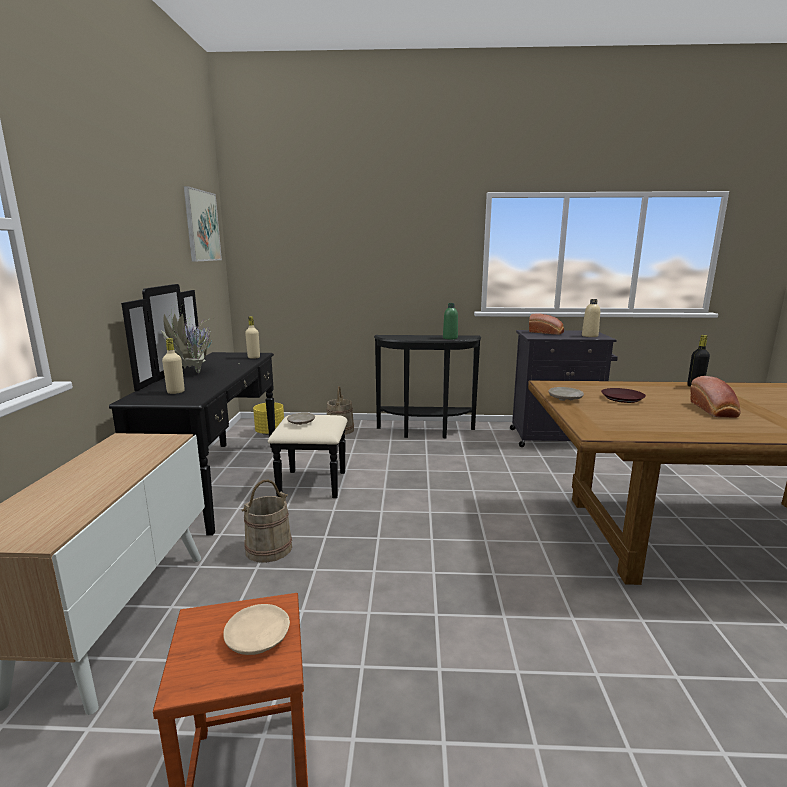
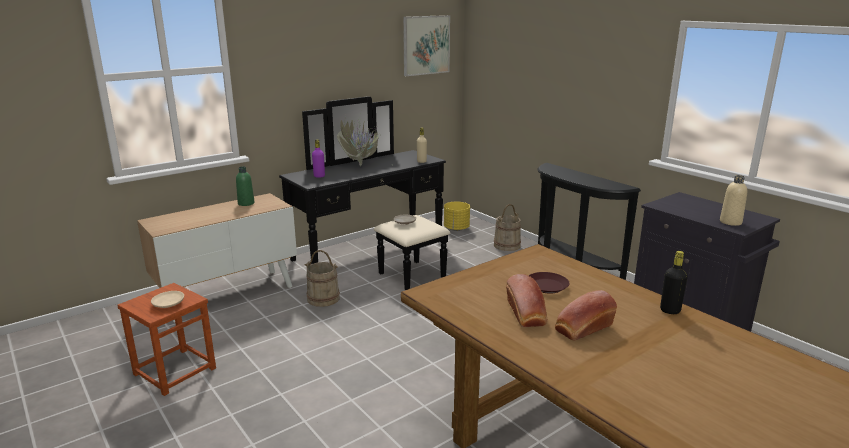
camera: 50 degrees right, 5 degrees up
beige bottle [162,338,185,394] -> purple bottle [312,139,325,178]
green bottle [443,303,458,339] -> green bottle moved to [236,167,255,206]
bread [529,313,564,335] -> bread moved to [506,274,547,327]
beige plate [548,387,584,401] -> none

